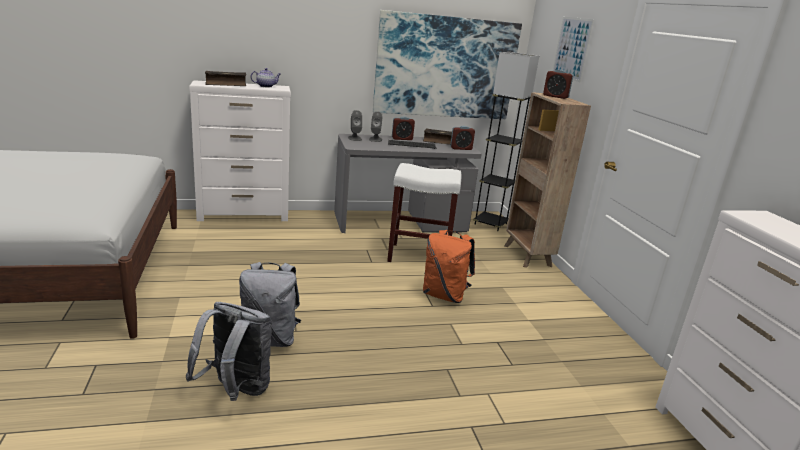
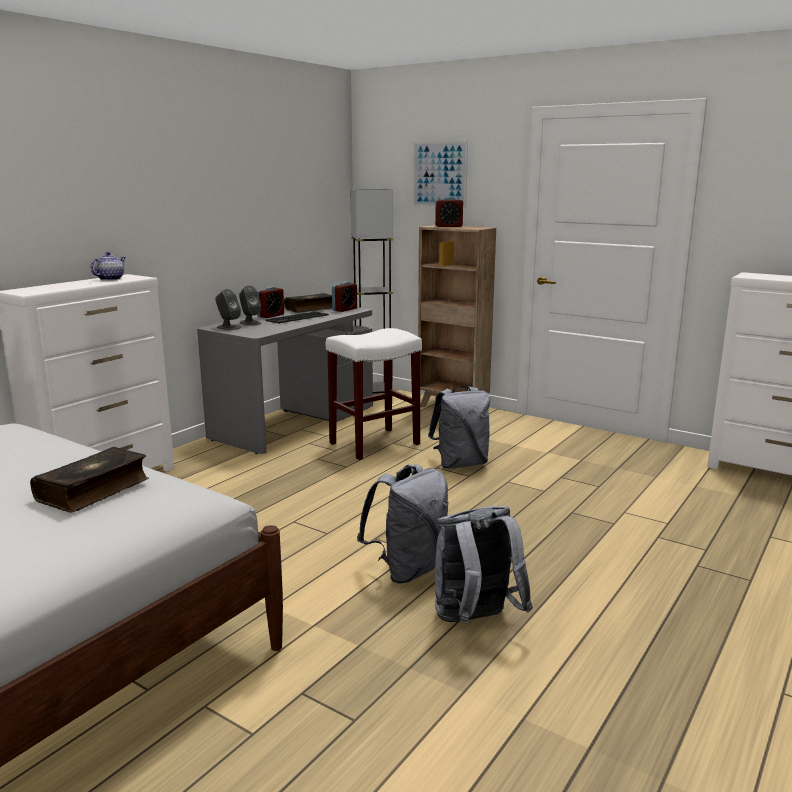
camera: 40 degrees left, 5 degrees down
book [205,71,246,86] -> book moved to [30,447,149,513]
picture [373,10,522,119] -> none
orange backpack [423,230,475,303] -> grey backpack [428,386,490,469]

